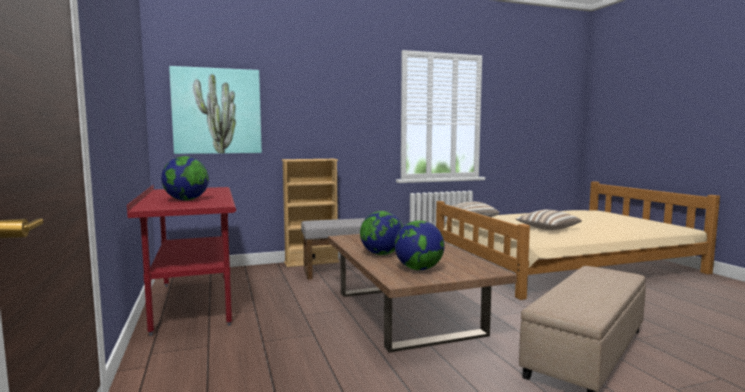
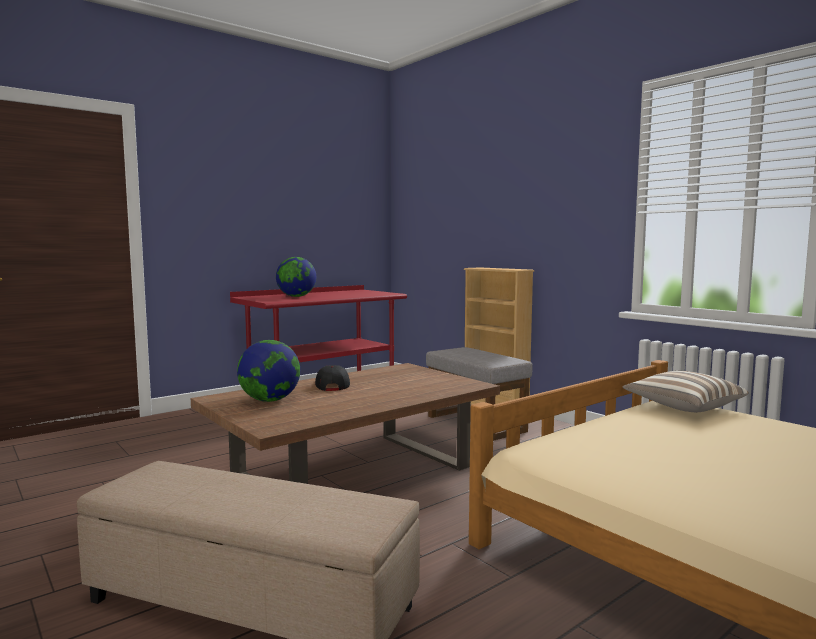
camera: 70 degrees right, 0 degrees up
picture [169,66,262,154] -> none
globe [360,211,403,255] -> cap [315,365,350,391]
pillow [516,210,582,230] -> none

